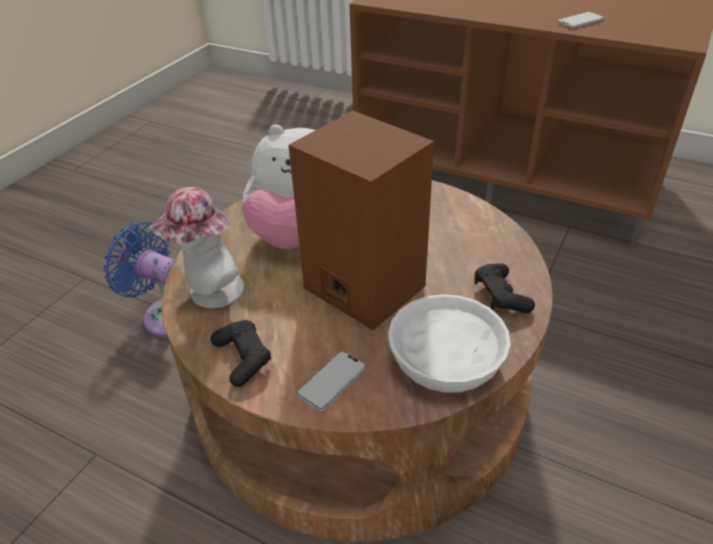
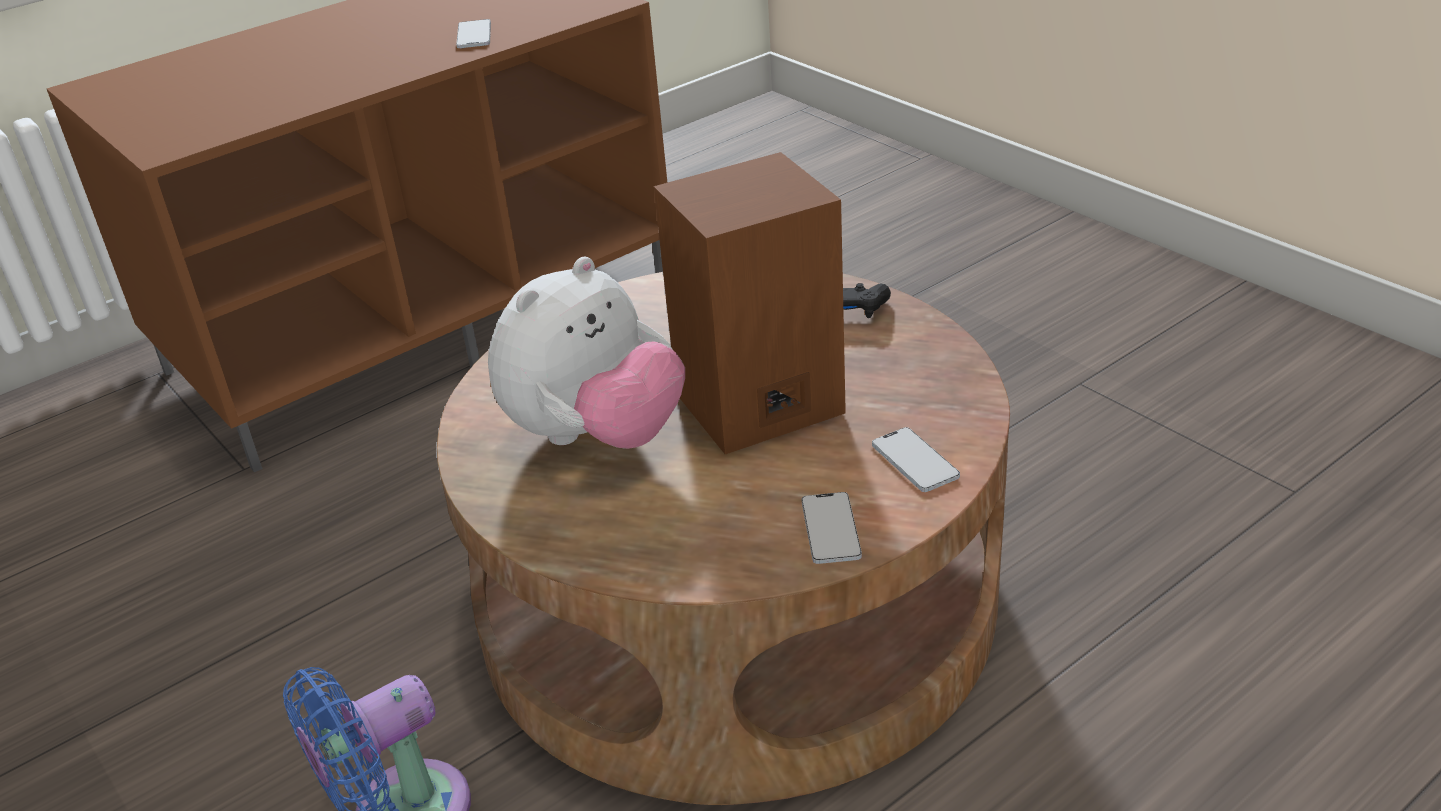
camera: 65 degrees left, 5 degrees down
hat [149,187,244,308] -> none
black game controller [211,320,271,387] -> phone [802,492,862,564]
white bowl [388,294,511,393] -> none

